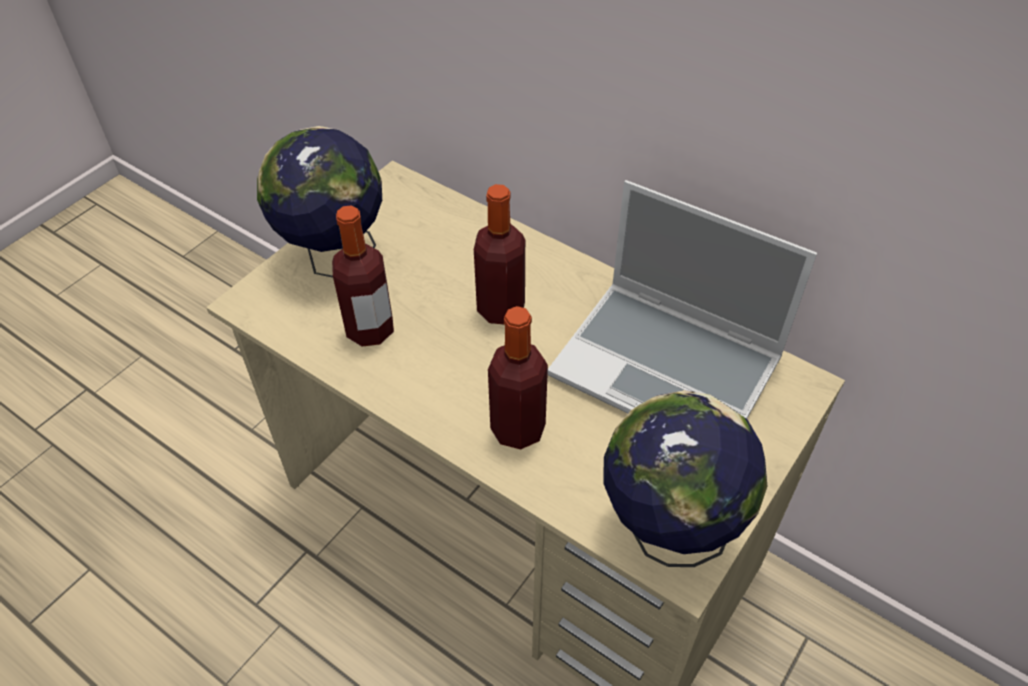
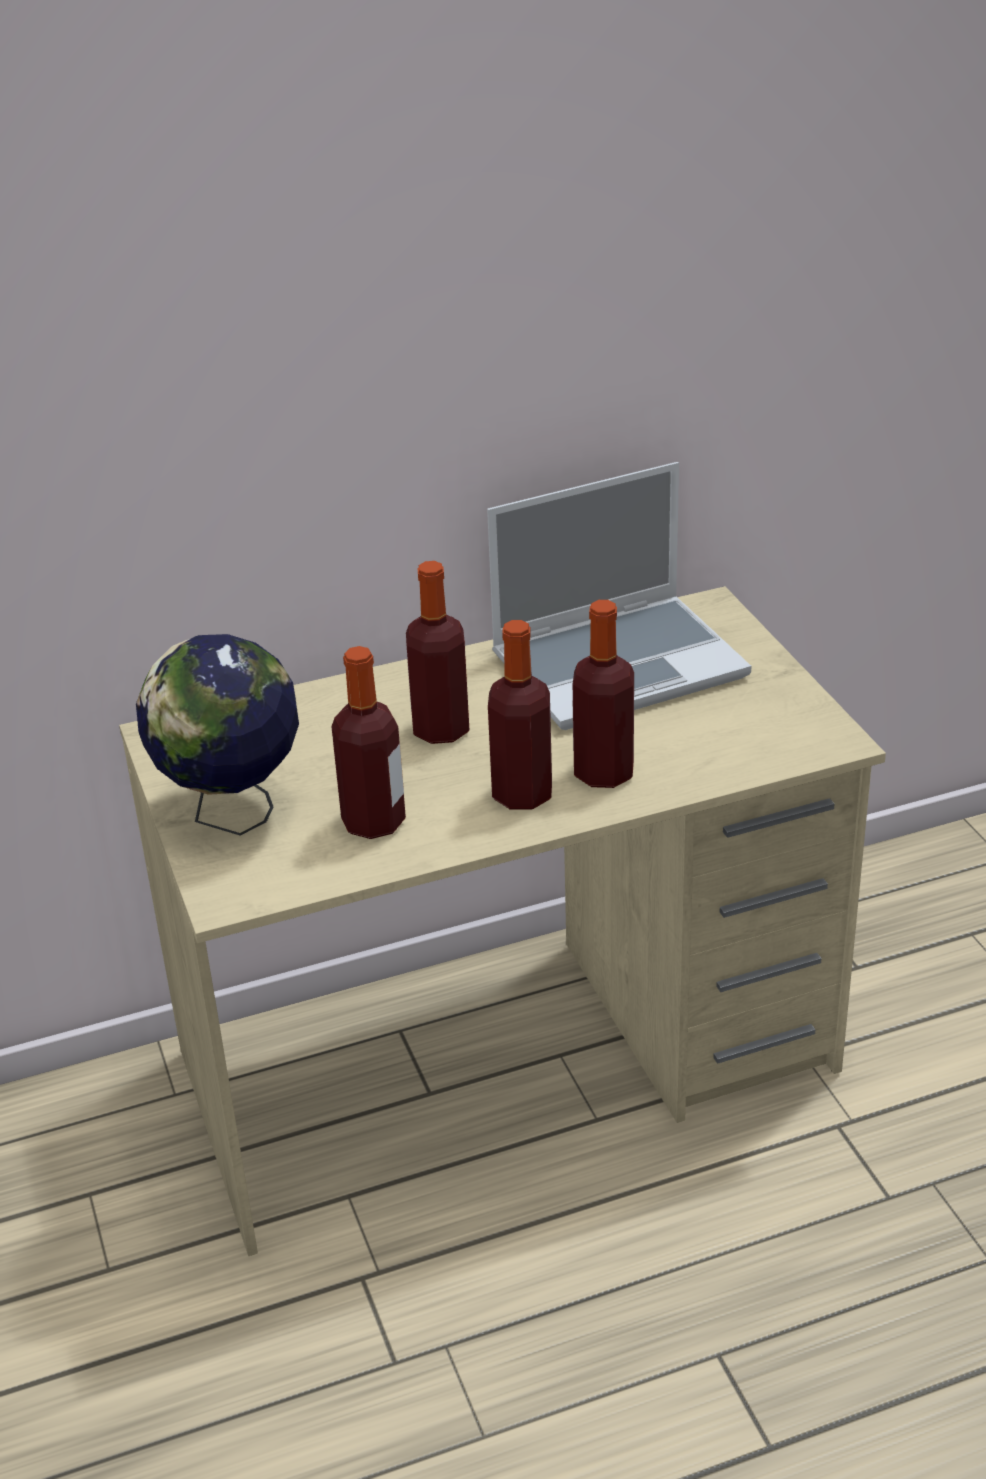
camera: 55 degrees left, 15 degrees down
globe [603,390,767,567] -> none
none -> bottle [488,620,552,809]

